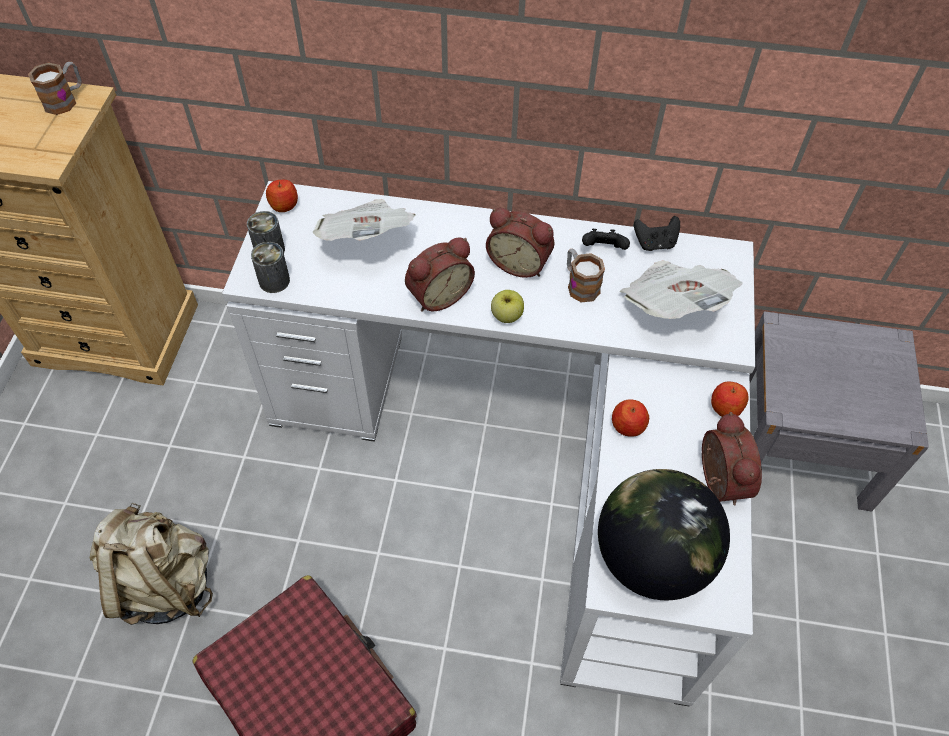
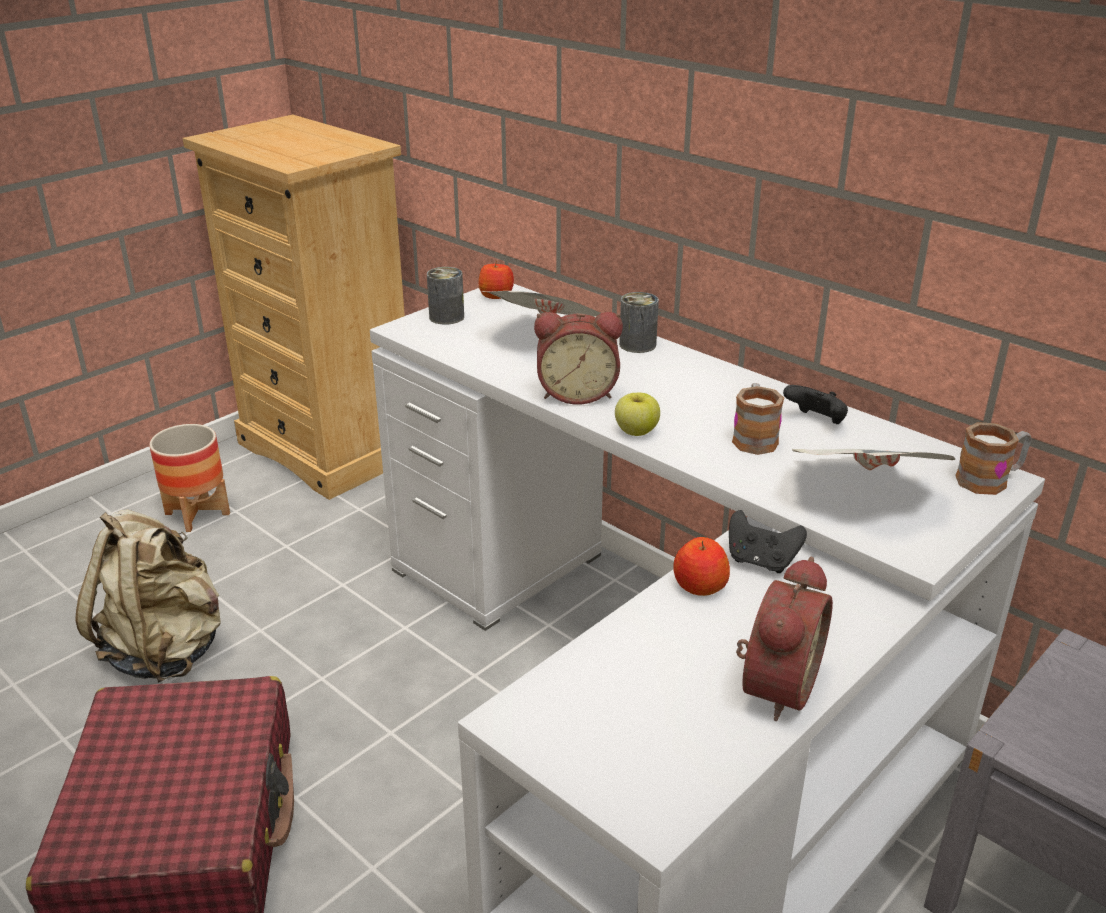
camera: 35 degrees right, 25 degrees down
mug [28,62,82,115] -> mug moved to [955,422,1031,495]
can [251,242,290,293] -> can moved to [619,292,659,353]
alarm clock [486,208,554,278] -> none
globe [598,469,730,600] -> none
black game controller [634,216,680,251] -> black game controller moved to [729,510,807,573]
apple [711,382,748,417] -> none
none -> planter [149,424,230,532]

